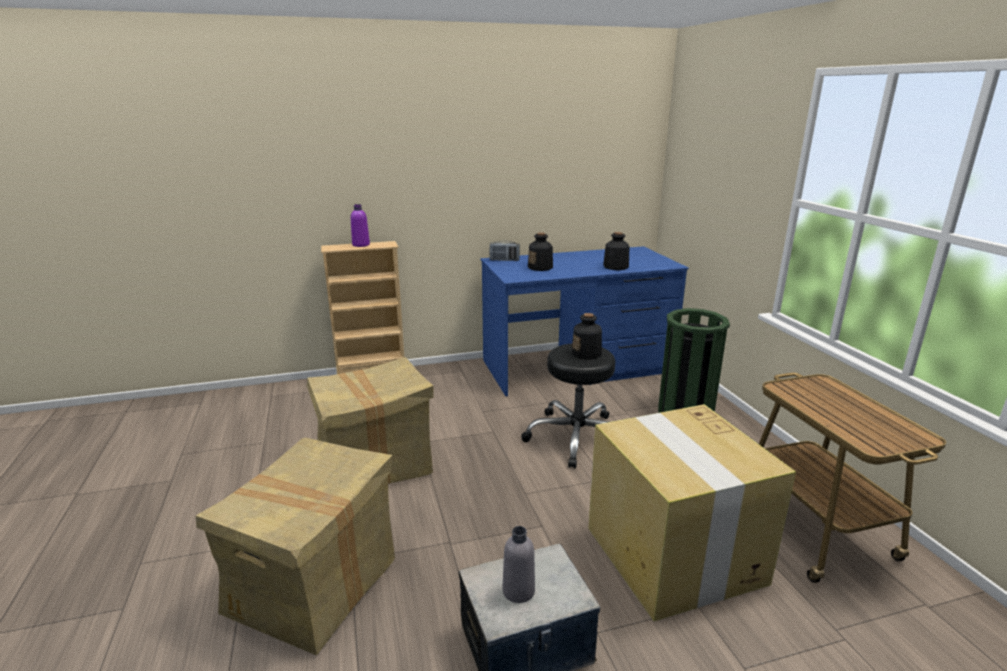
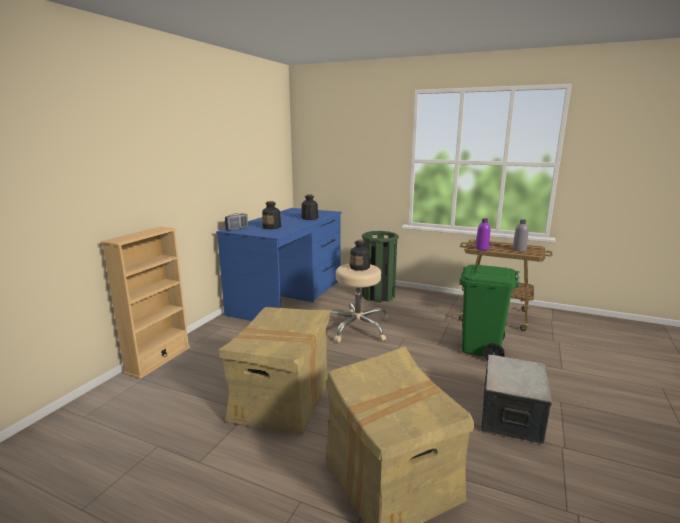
camera: 50 degrees left, 5 degrees down
purple bottle [351,204,370,247] -> purple bottle moved to [475,218,490,250]
grey bottle [502,526,535,603] -> grey bottle moved to [513,219,529,251]
black stool [521,343,615,468] -> beige stool [330,264,390,343]
cardboard box [588,404,796,621] -> green trash can [460,265,520,360]

